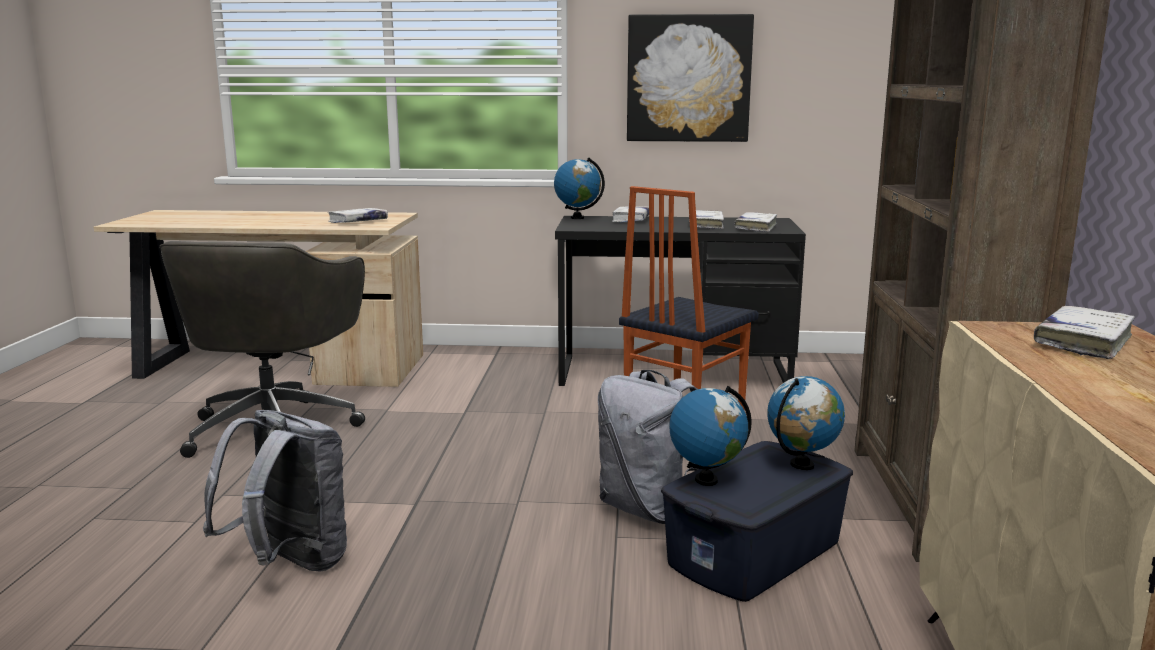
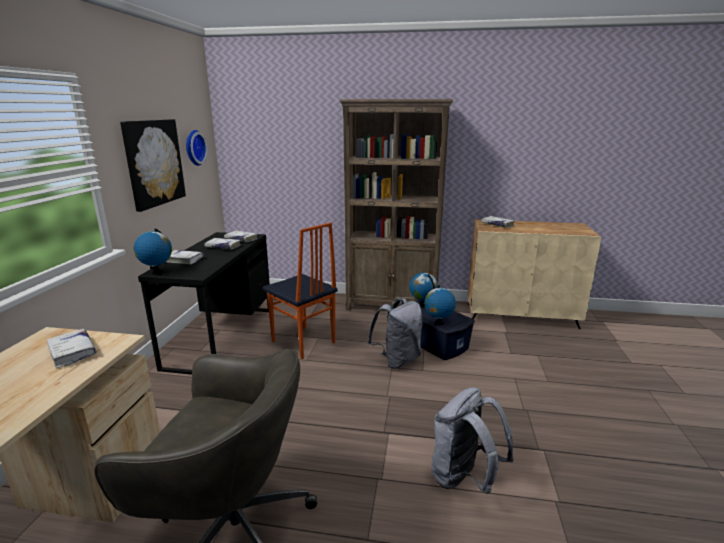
camera: 85 degrees left, 5 degrees up
none -> wall clock [186,130,208,166]

